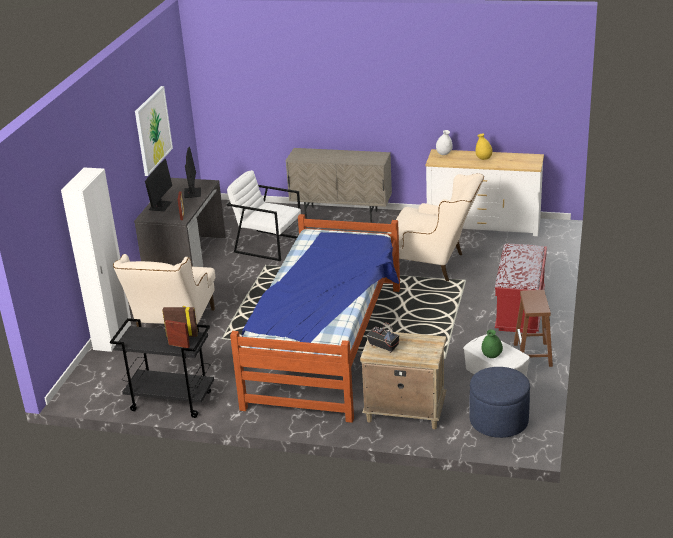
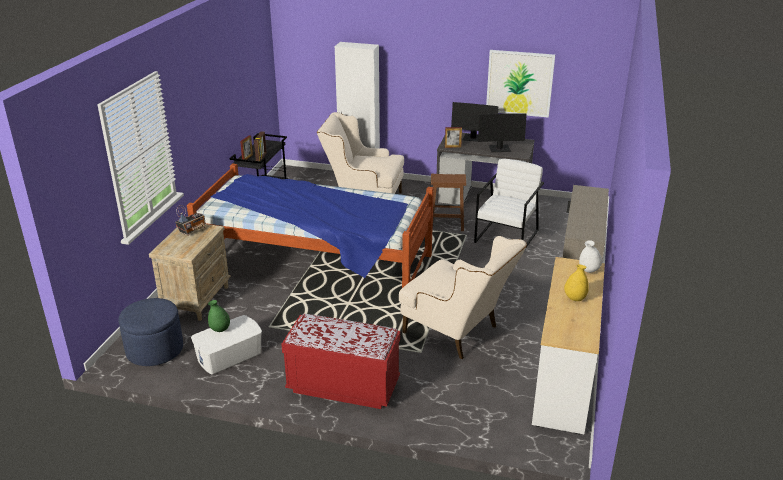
camera: 90 degrees right, 0 degrees up
beige armchair [387,173,484,281] -> beige armchair turned 75 degrees counterclockwise [399,236,527,359]
brown stool [514,290,553,367] -> brown stool moved to [431,174,466,231]

